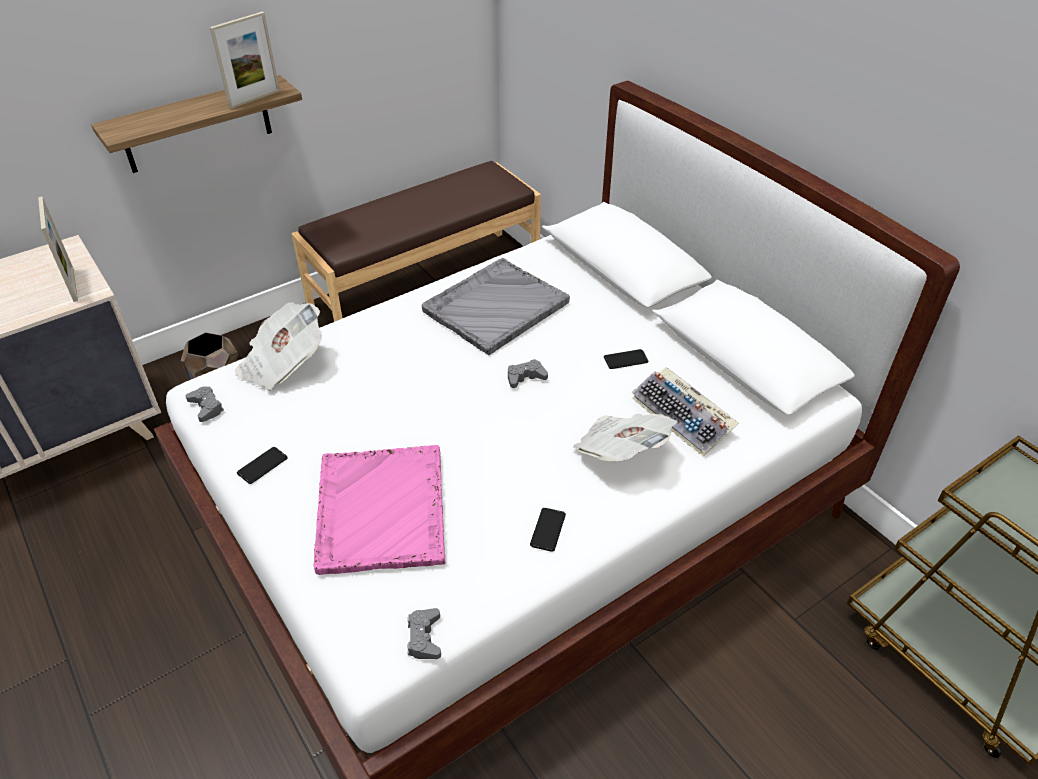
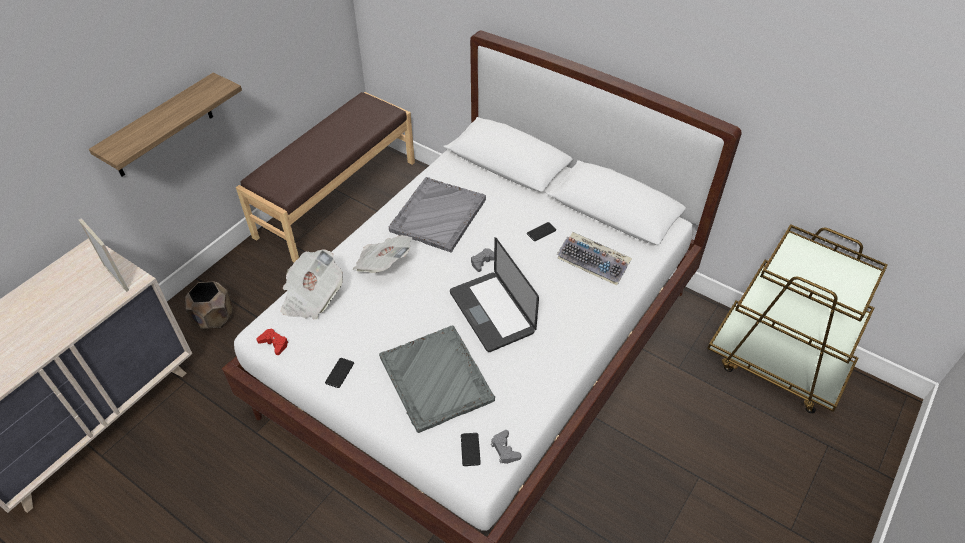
camera: 20 degrees left, 5 degrees up
grey game controller [185,386,224,422] -> red game controller [257,328,289,355]
picture frame [210,12,280,109] -> none
pink tray [314,445,446,575] -> grey tray [379,325,495,433]
phone [530,508,566,552] -> phone moved to [461,433,481,466]
newspaper [573,414,677,461] -> newspaper moved to [352,235,412,273]
none -> laptop [450,237,539,352]

